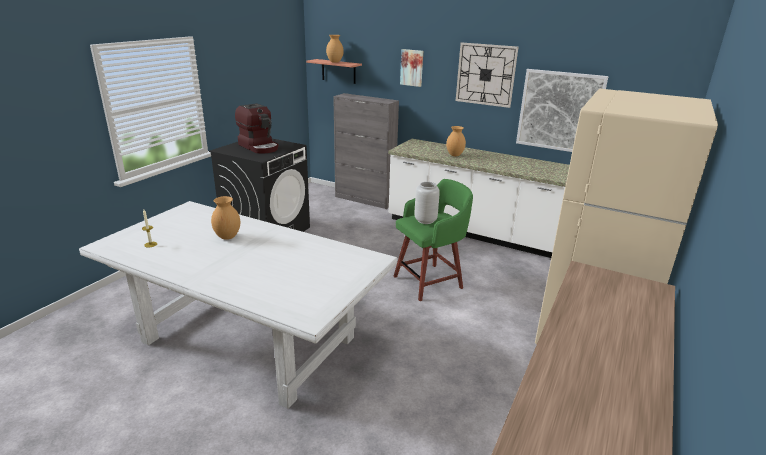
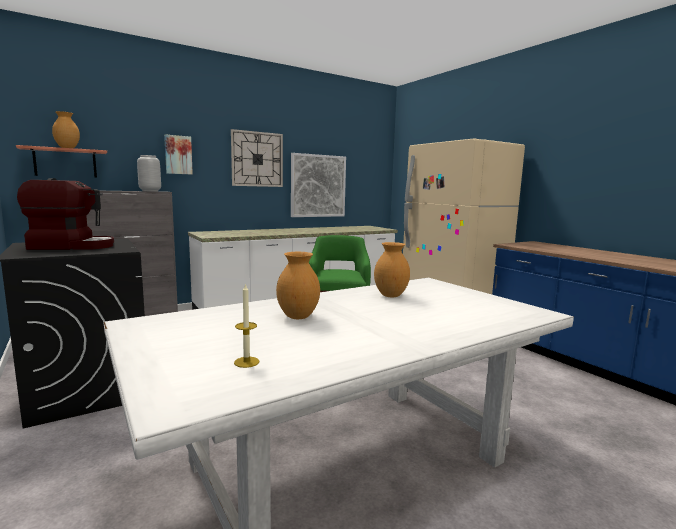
camera: 60 degrees left, 15 degrees down
grey vase [415,182,440,224] -> grey vase moved to [137,155,161,191]
brown vase [446,126,466,156] -> brown vase moved to [374,242,410,297]

